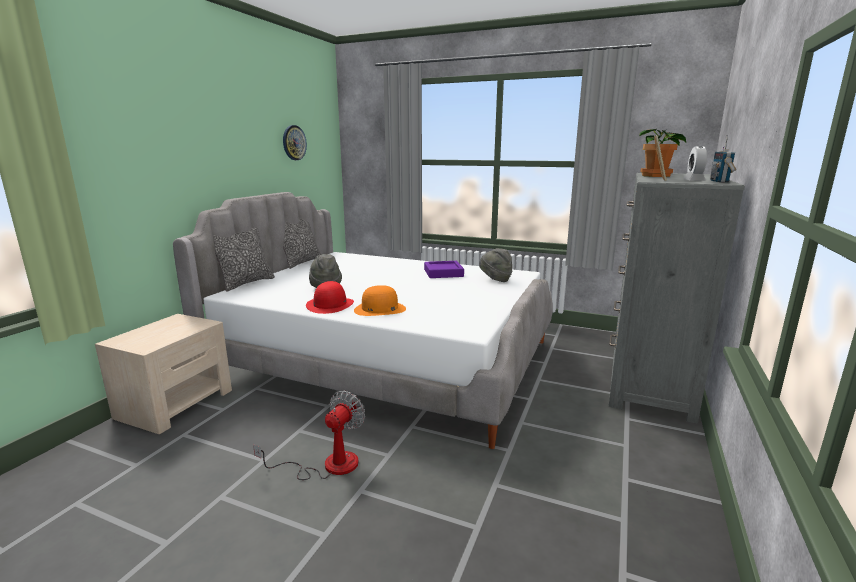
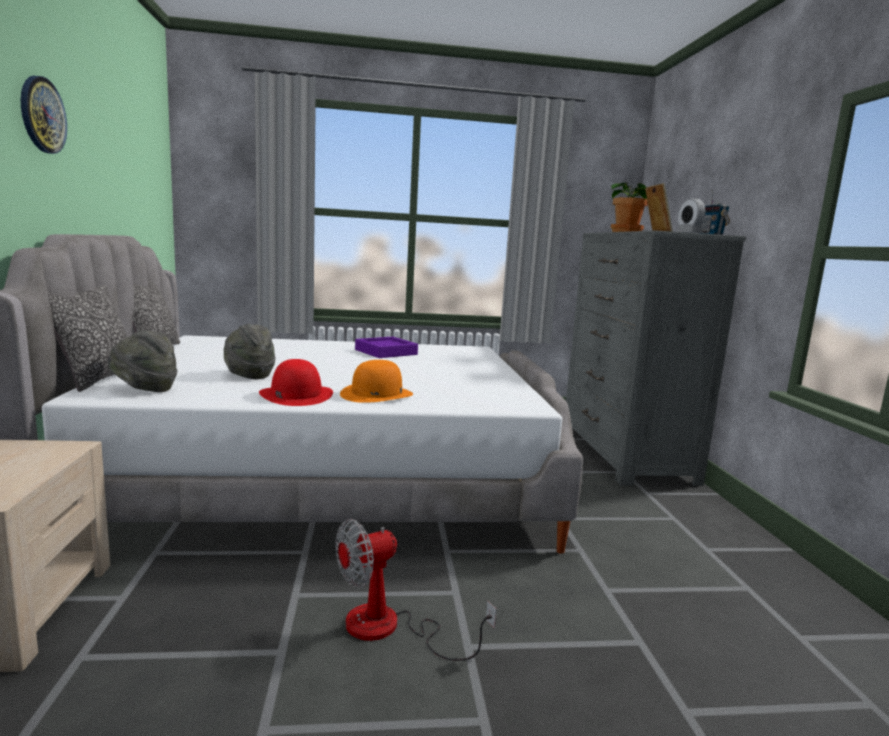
camera: 30 degrees left, 5 degrees down
fan [253,391,365,480] -> fan turned 120 degrees counterclockwise [335,519,497,661]
wall clock [283,125,307,160] -> wall clock moved to [21,76,67,154]
grey hat [479,248,512,282] -> grey hat moved to [108,331,177,392]

